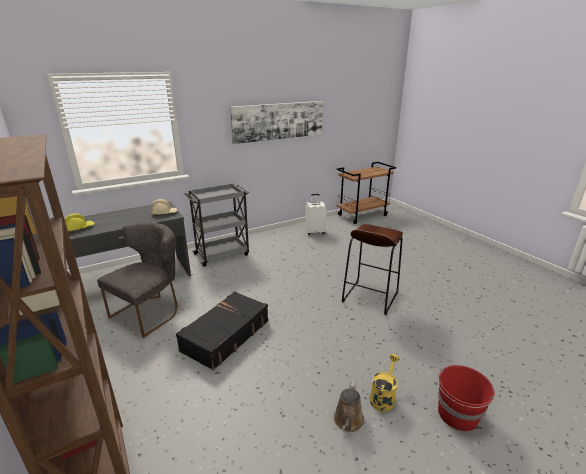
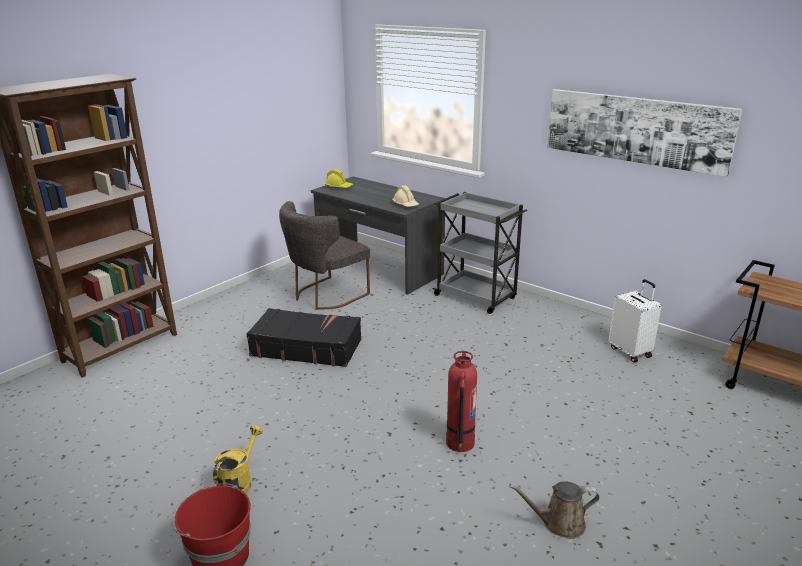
camera: 70 degrees right, 0 degrees up
grey chair [97,222,178,338] -> grey chair turned 120 degrees clockwise [279,201,370,310]
brown watering can [334,381,364,432] -> brown watering can moved to [509,481,600,539]
brown stool [342,224,403,315] -> fire extinguisher [446,351,477,452]
yellow watering can [370,354,400,412] -> yellow watering can turned 75 degrees counterclockwise [213,425,263,493]

